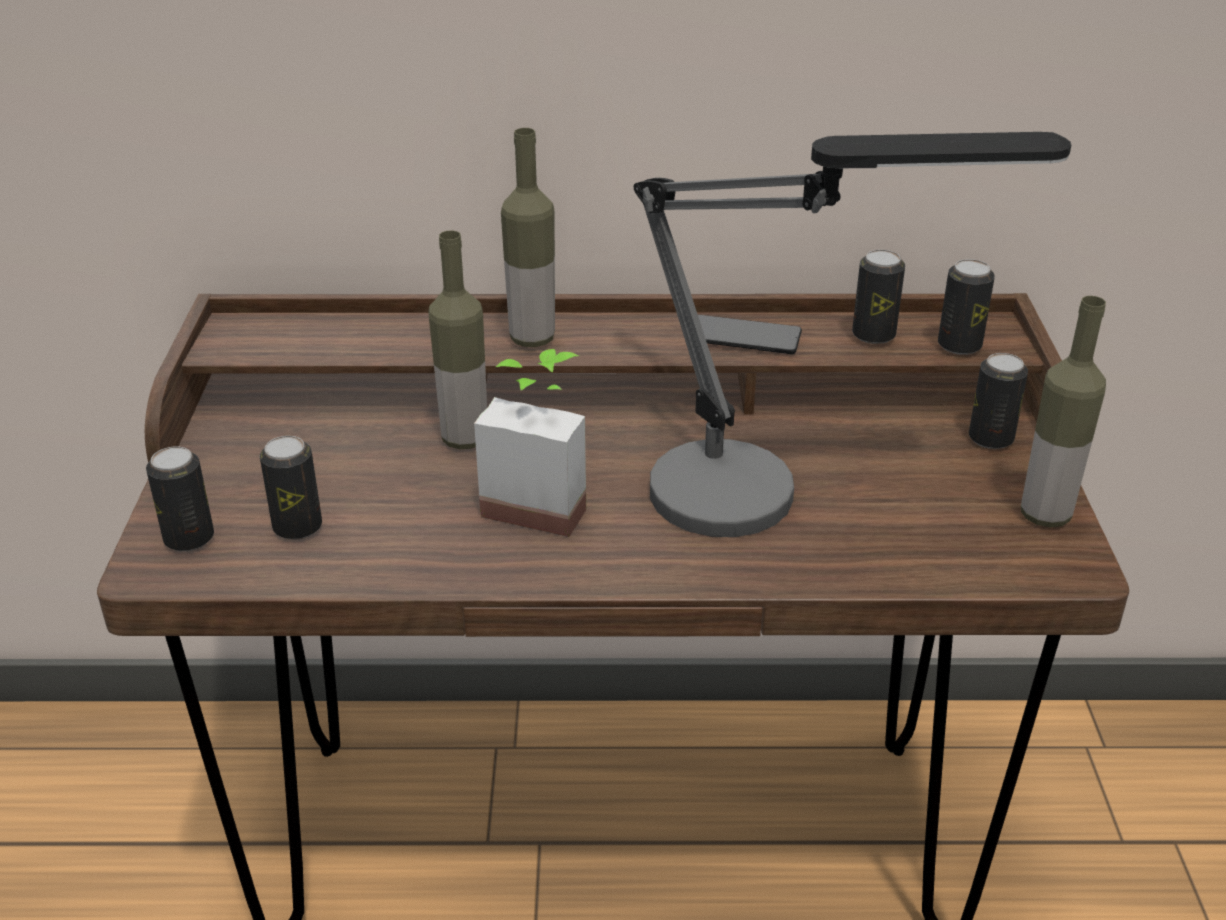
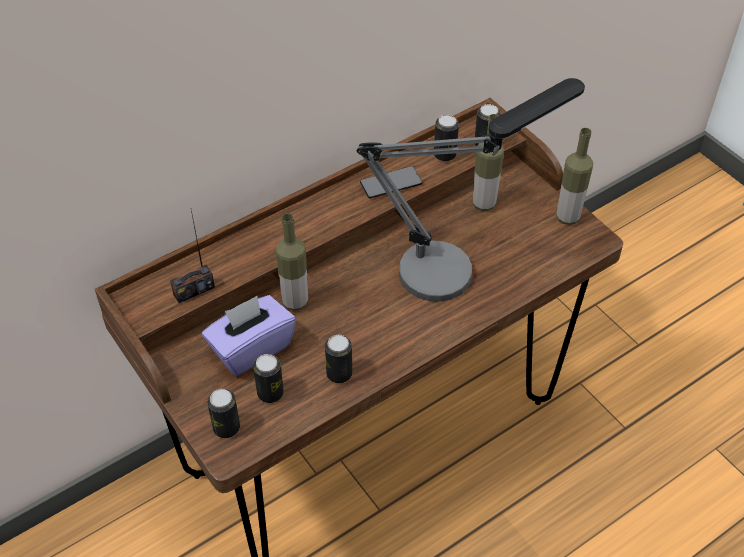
camera: 35 degrees left, 15 degrees up
potted plant [474,349,586,537] -> none
bottle [501,128,555,347] -> bottle moved to [473,114,504,211]
can [969,353,1028,449] -> can moved to [325,335,352,383]
none -> radio [170,210,215,303]
none -> purple tissue box [202,295,296,376]

